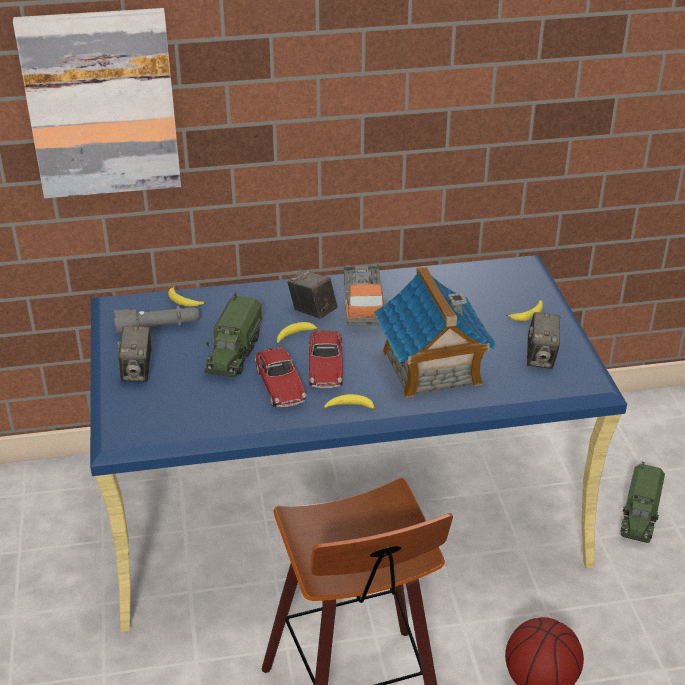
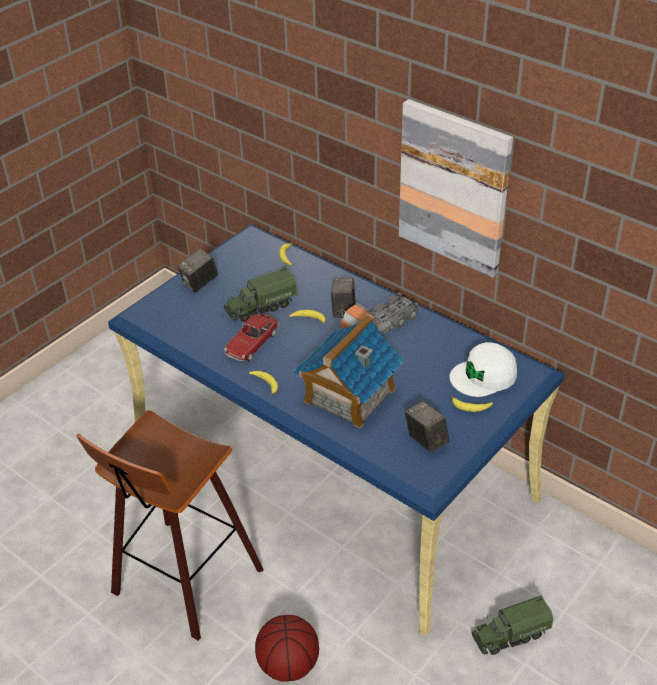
camera: 50 degrees right, 5 degrees up
picture [13,8,181,198] -> picture moved to [399,99,513,278]
grey flashlight [114,306,199,334] -> none
toy car [309,330,343,388] -> none
camera [527,312,561,369] -> camera turned 90 degrees clockwise [405,401,449,453]
none -> white cap [449,342,517,397]

